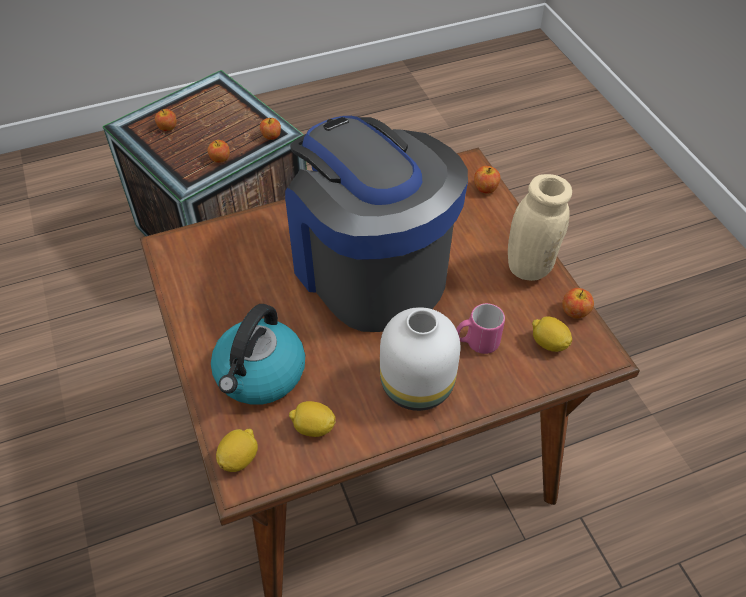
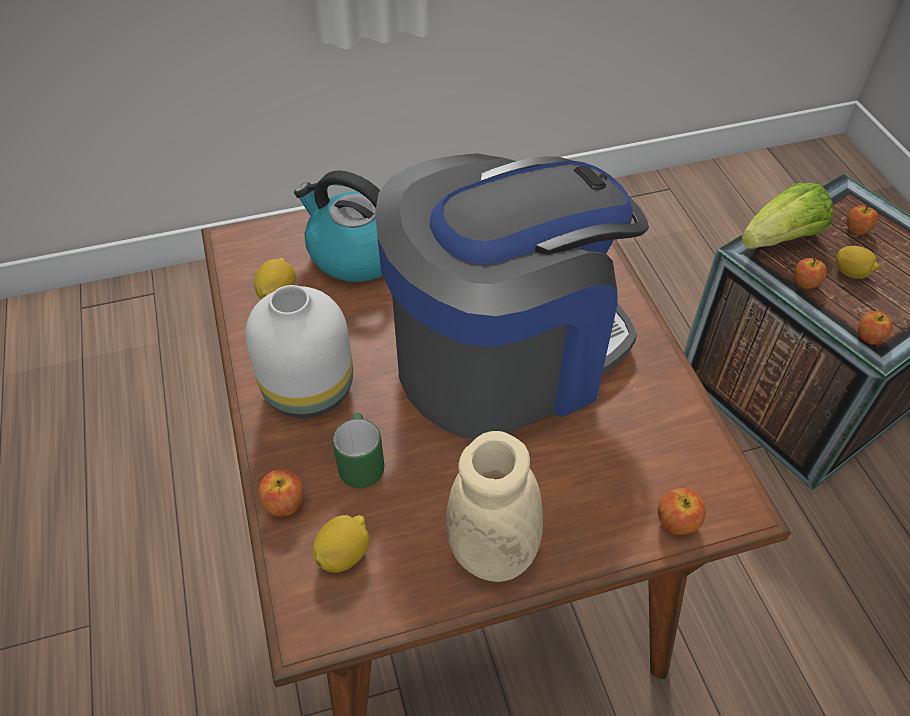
camera: 95 degrees right, 0 degrees up
lemon [216,429,258,472] -> lemon moved to [836,246,879,279]
pink mug [456,303,505,354] -> green mug [332,413,384,488]
apple [562,288,594,318] -> apple moved to [259,470,303,517]
none -> lettuce [742,183,833,249]

